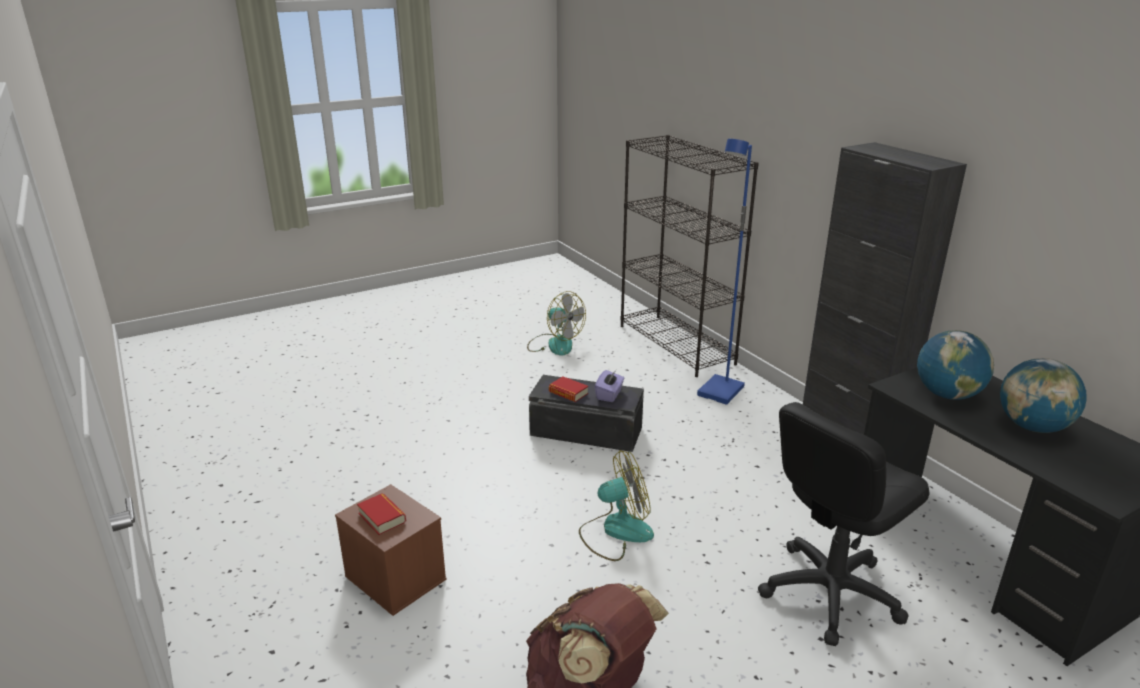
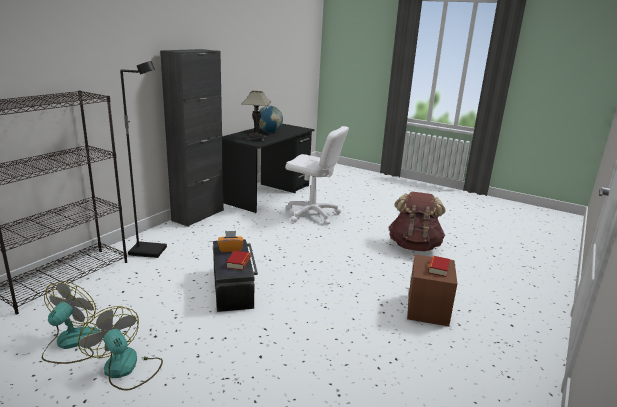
camera: 120 degrees left, 5 degrees down
fan [579,450,654,561] -> fan moved to [78,306,163,391]
purple tissue box [595,370,624,402] -> orange tissue box [218,231,244,252]
blue floor lamp [697,139,752,405] -> black floor lamp [120,61,167,258]
black office chair [758,402,929,646] -> white office chair [285,126,349,225]
globe [917,330,994,400] -> table lamp [241,91,272,141]

